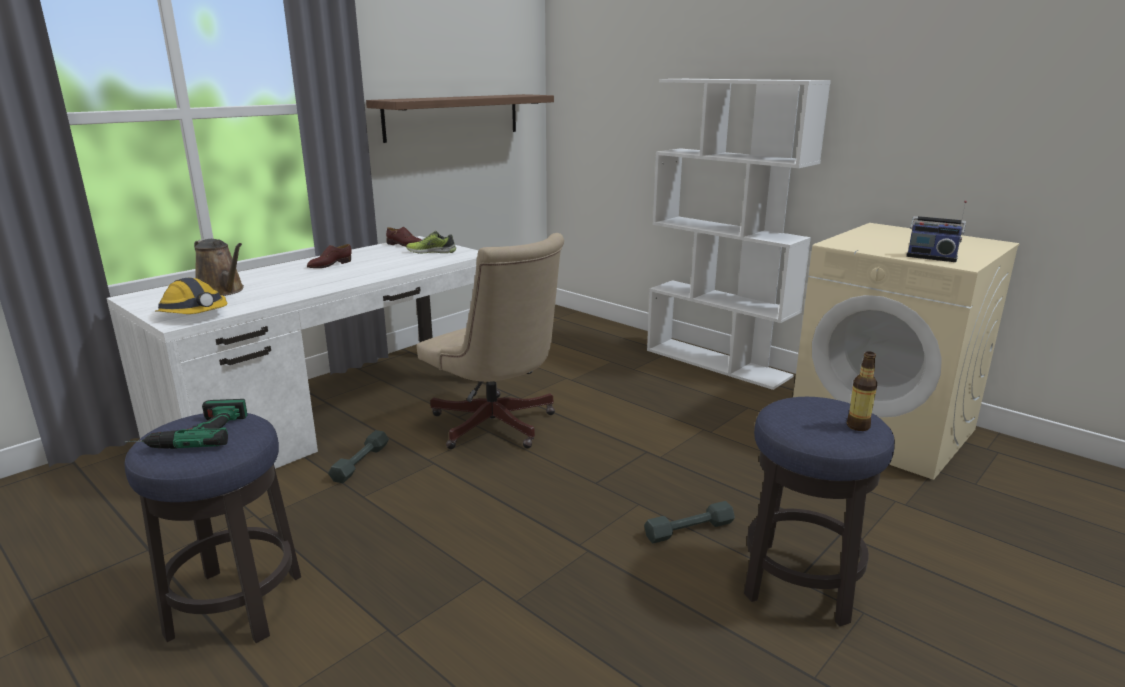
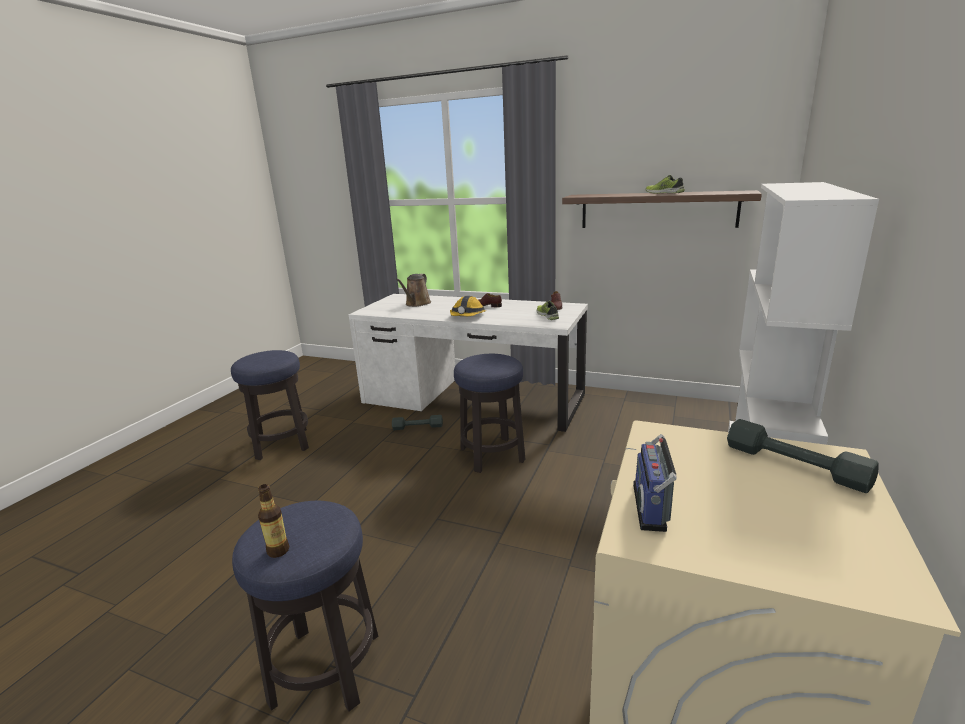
camera: 70 degrees right, 0 degrees up
power drill [125,399,247,449] -> none
hard hat [155,277,227,314] -> hard hat moved to [450,296,487,316]
beige office chair [417,233,564,449] -> stool [454,354,525,473]
grey dumbbell [644,501,735,543] -> grey dumbbell moved to [727,419,879,493]
none -> shoe [646,175,685,194]

